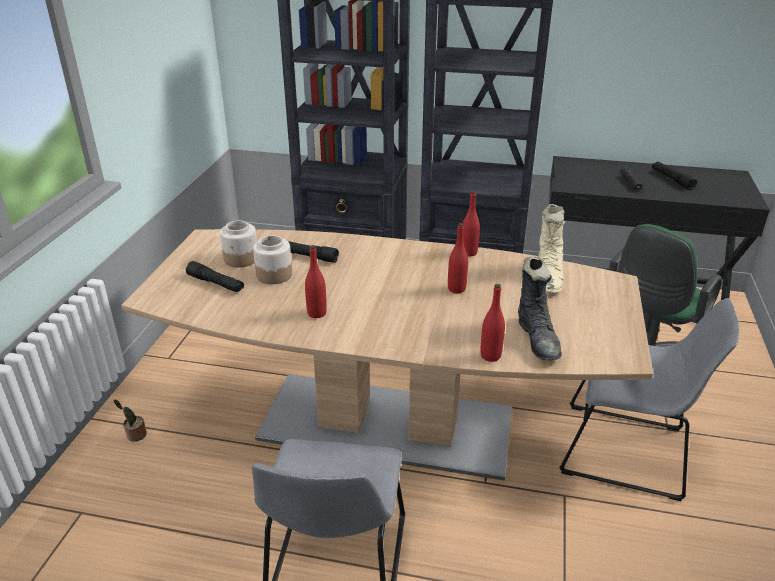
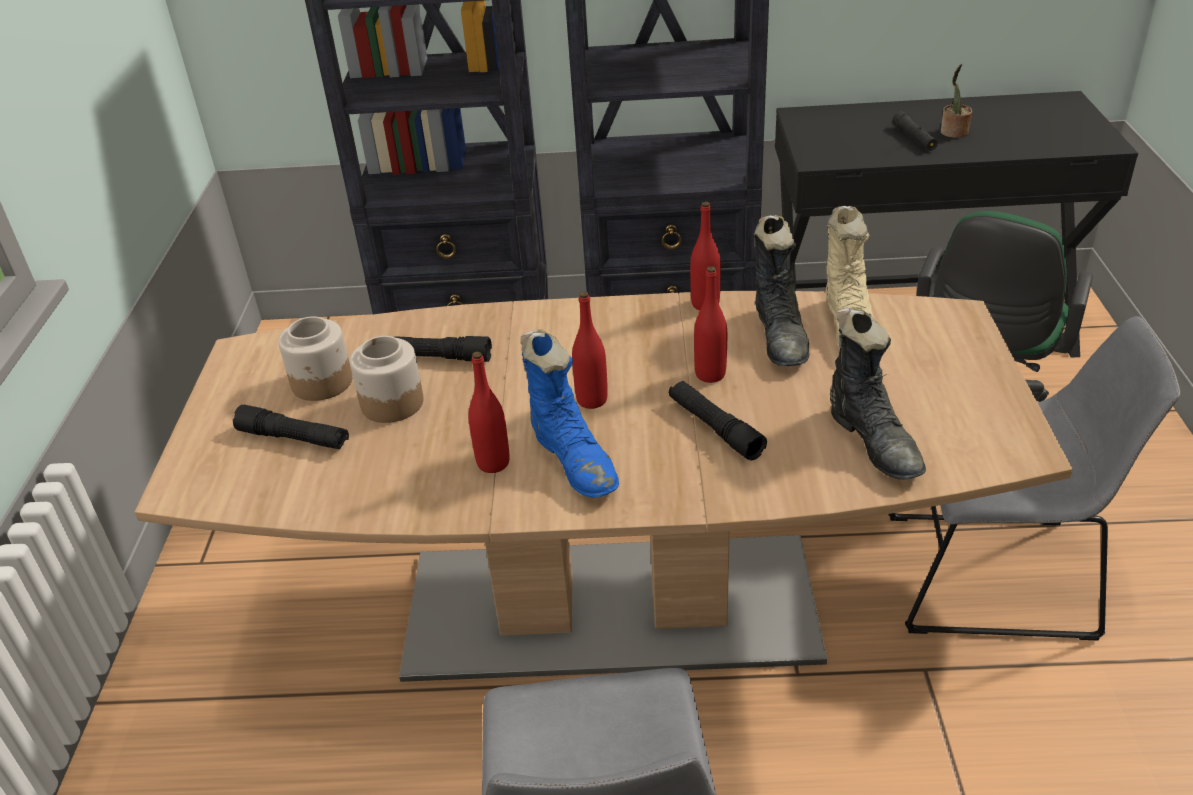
camera: 10 degrees left, 5 degrees up
potted plant [114,399,147,442] -> potted plant moved to [941,64,972,138]
red bottle [480,284,505,362] -> red bottle moved to [572,291,608,409]
black flashlight [652,162,697,190] -> black flashlight moved to [669,381,767,460]
none -> blue boot [520,329,619,498]
none -> black boot [754,215,809,366]

